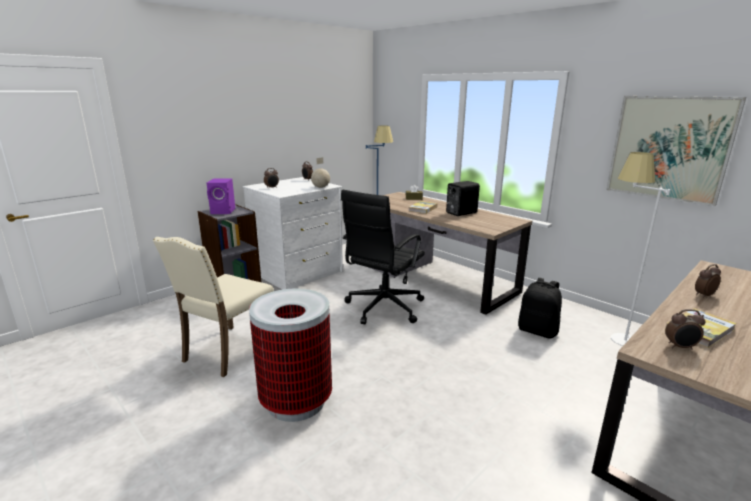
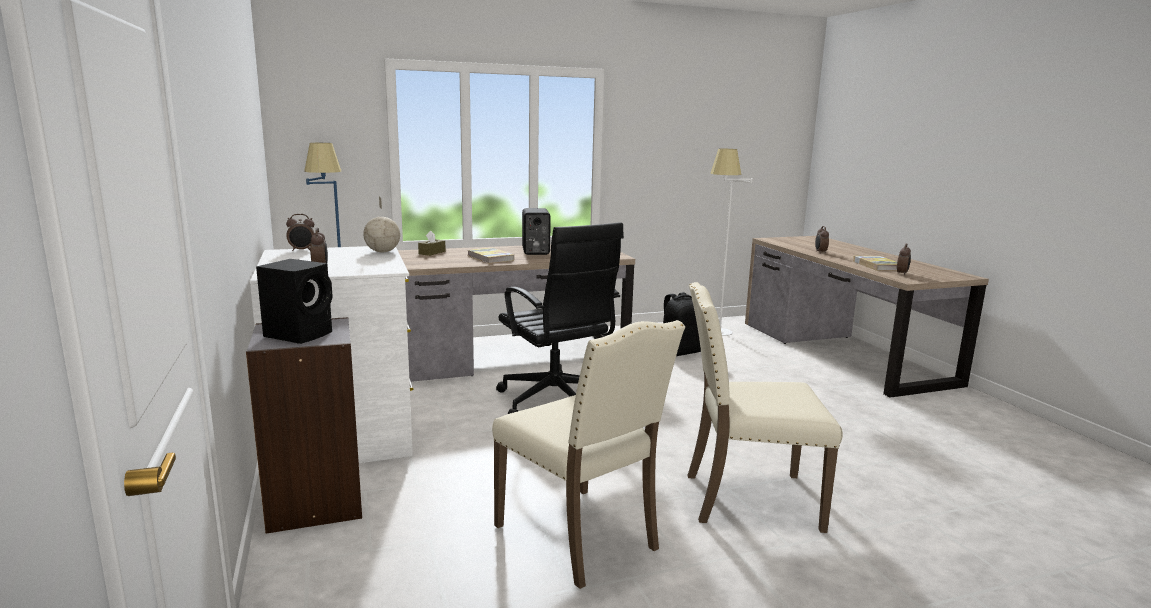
camera: 65 degrees left, 5 degrees down
purple speaker [207,179,235,214] -> black speaker [256,259,333,344]
trash can [249,288,332,422] -> beige chair [688,282,843,533]
picture [606,96,746,206] -> none

